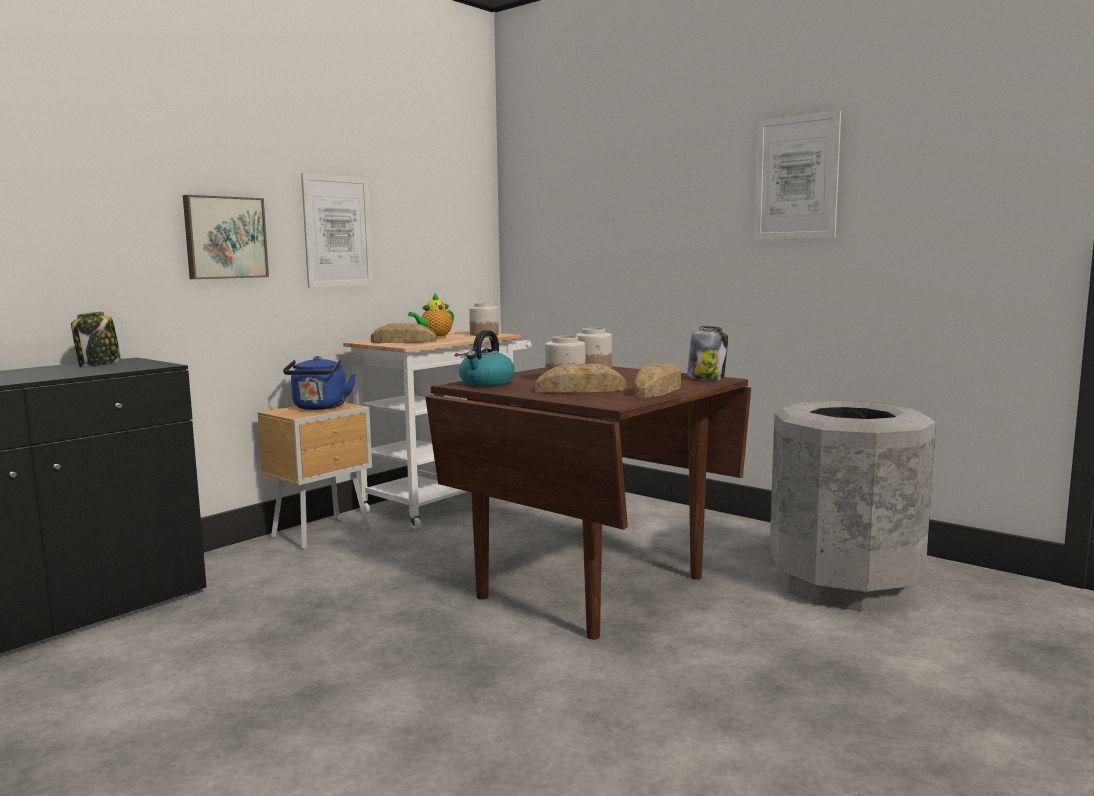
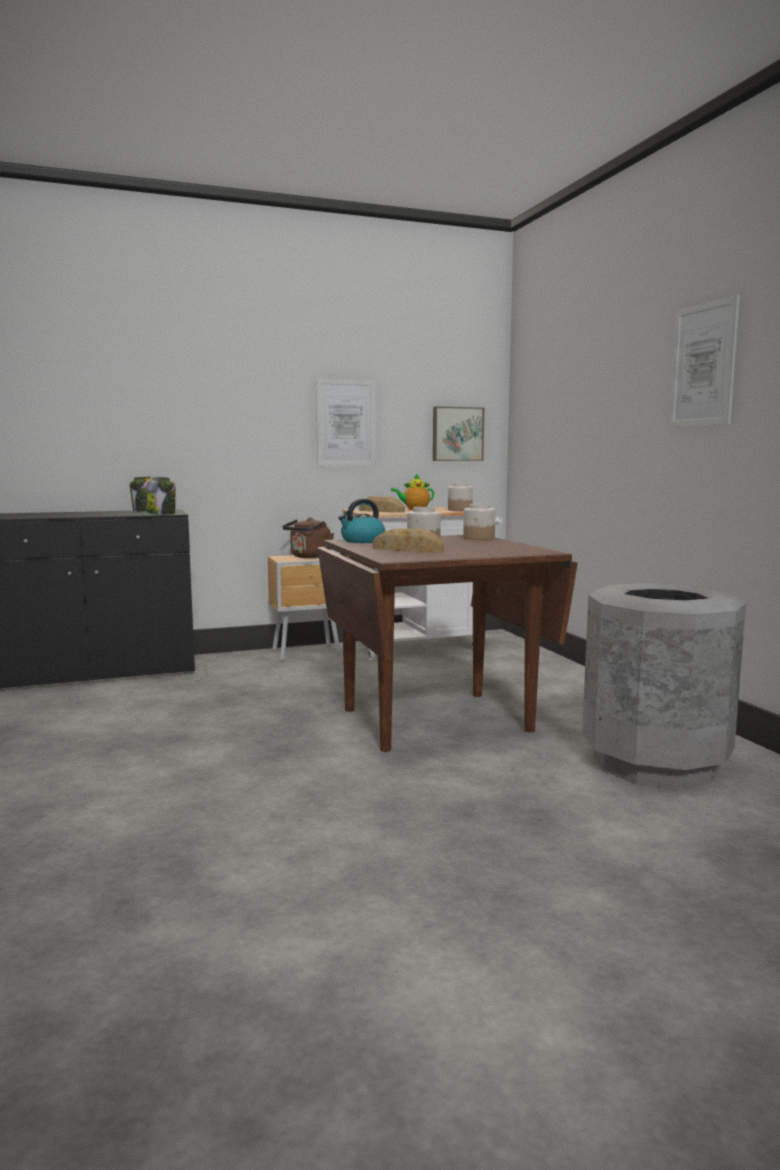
camera: 30 degrees right, 0 degrees up
picture [183,195,269,279] -> picture moved to [433,407,484,461]
blue kettle [283,356,356,410] -> brown kettle [283,518,334,558]
bread [634,363,681,398] -> none
jar [687,326,728,380] -> jar moved to [147,477,176,515]

